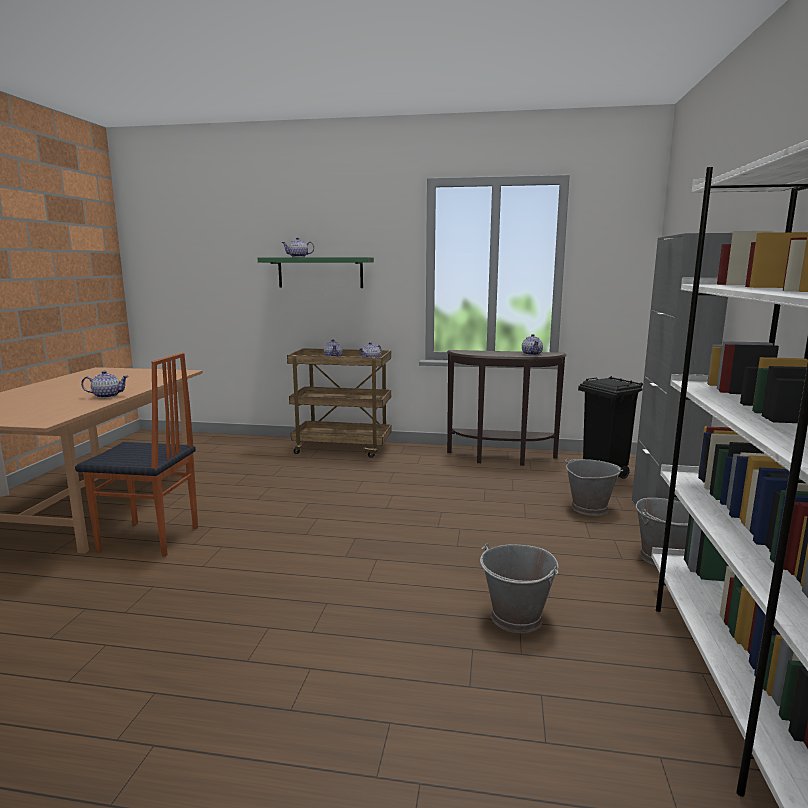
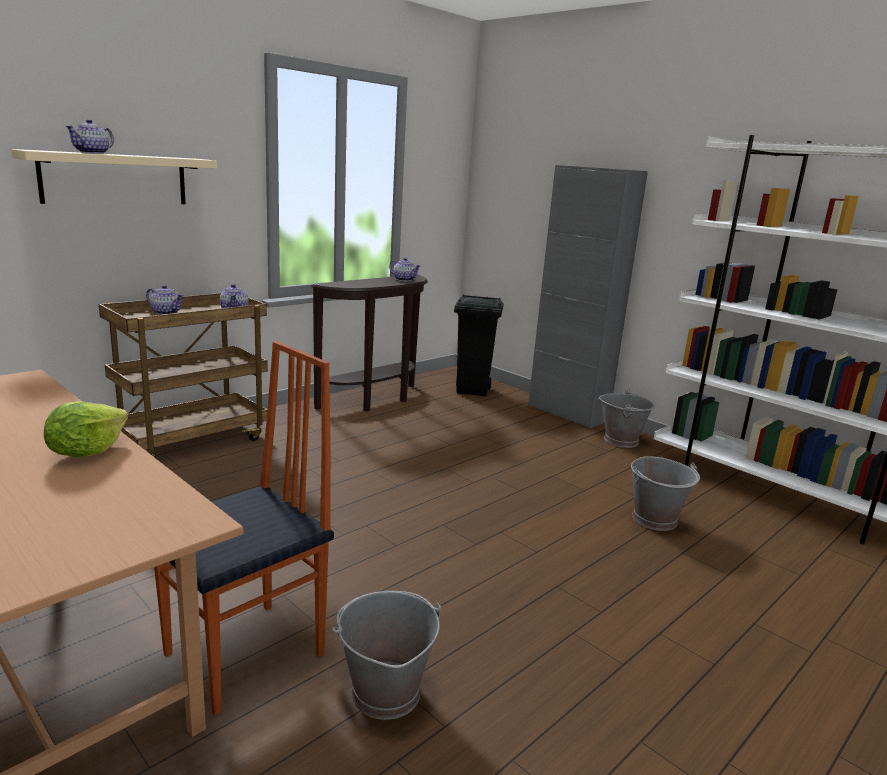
camera: 55 degrees left, 5 degrees up
teapot [81,371,129,398] -> lettuce [44,402,128,457]
green shelf [258,257,374,288] -> beige shelf [12,149,217,204]
grey bucket [565,458,623,516] -> grey bucket moved to [332,591,441,720]

